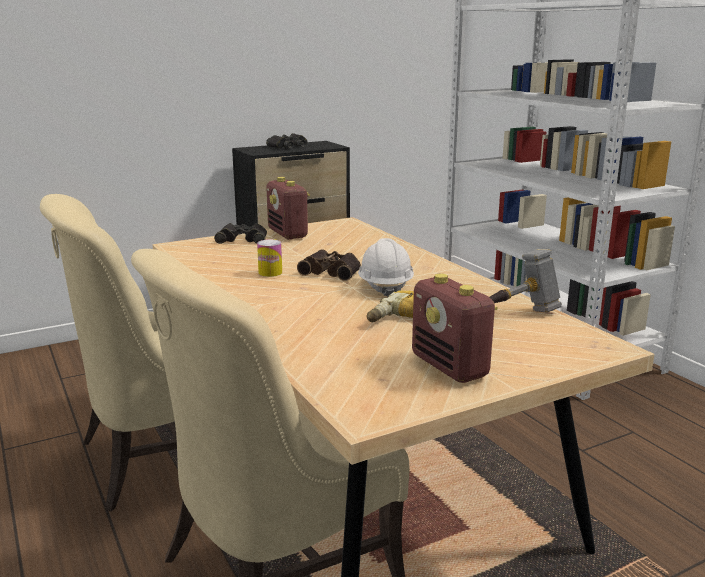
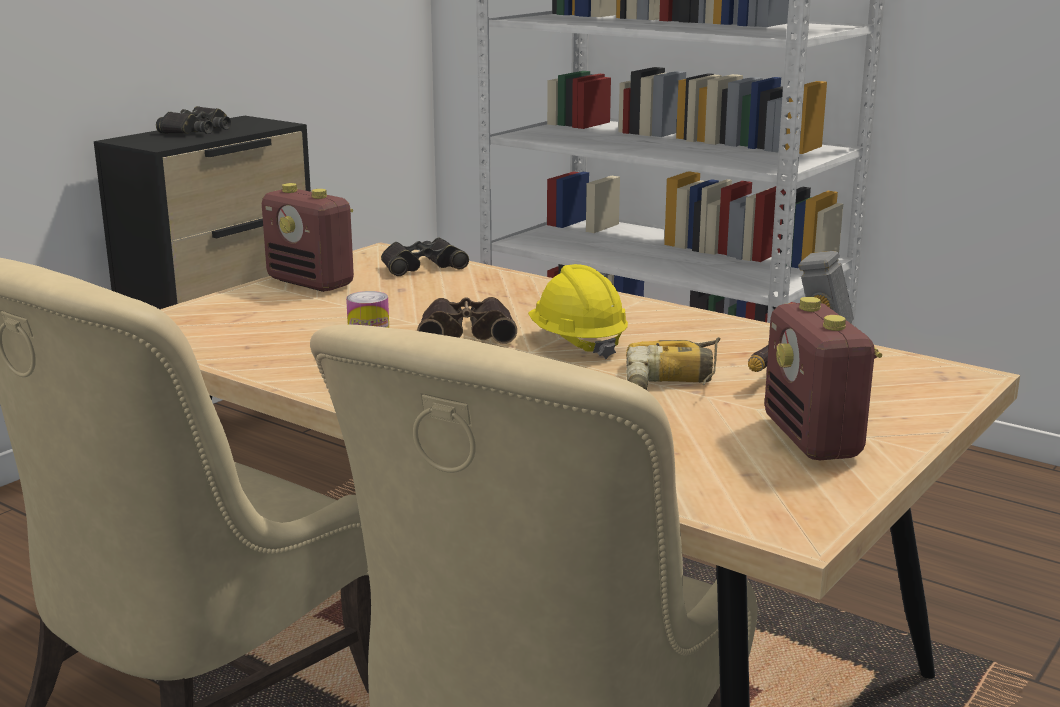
camera: 25 degrees left, 0 degrees up
black binoculars [214,223,267,244] -> black binoculars moved to [381,237,469,276]
white hard hat [358,238,414,297] -> yellow hard hat [528,264,628,359]
radio [412,273,498,383] -> radio turned 45 degrees clockwise [765,297,882,460]

